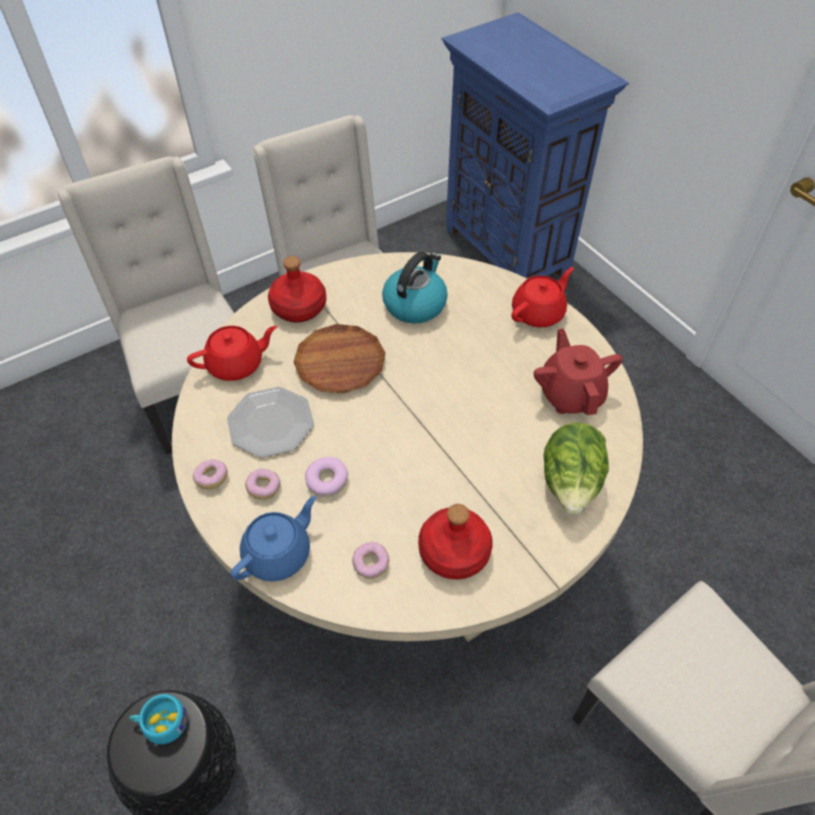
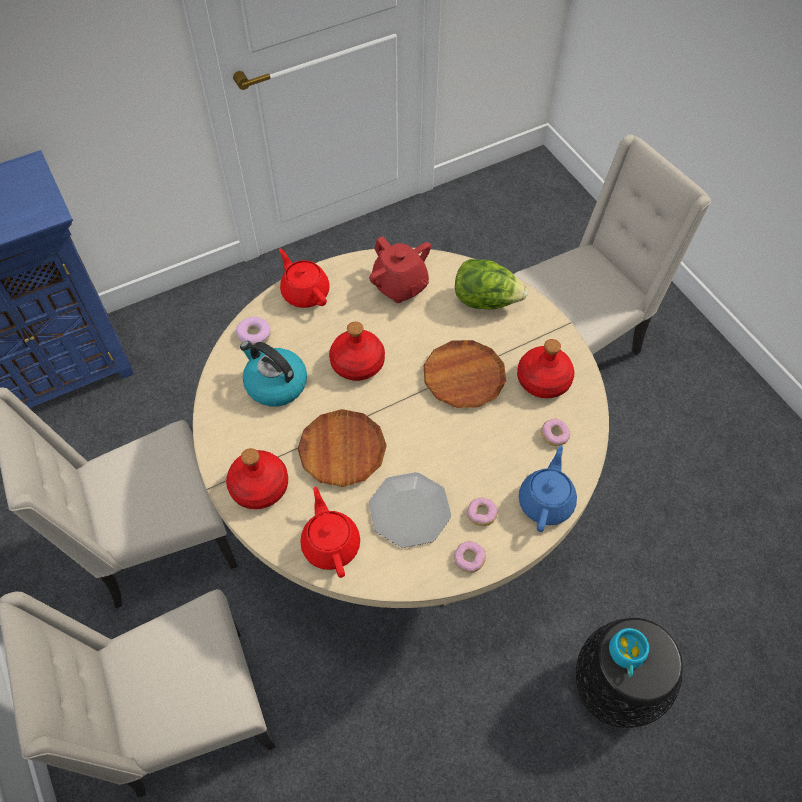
camera: 85 degrees left, 5 degrees up
blue teapot [230,496,316,581] -> blue teapot turned 60 degrees clockwise [519,445,577,532]
donut [305,457,348,497] -> donut moved to [236,317,271,345]
red teapot [534,328,623,415] -> red teapot turned 120 degrees counterclockwise [369,236,431,303]
none -> red bottle [329,322,385,381]
none -> brown plate [424,340,506,408]

